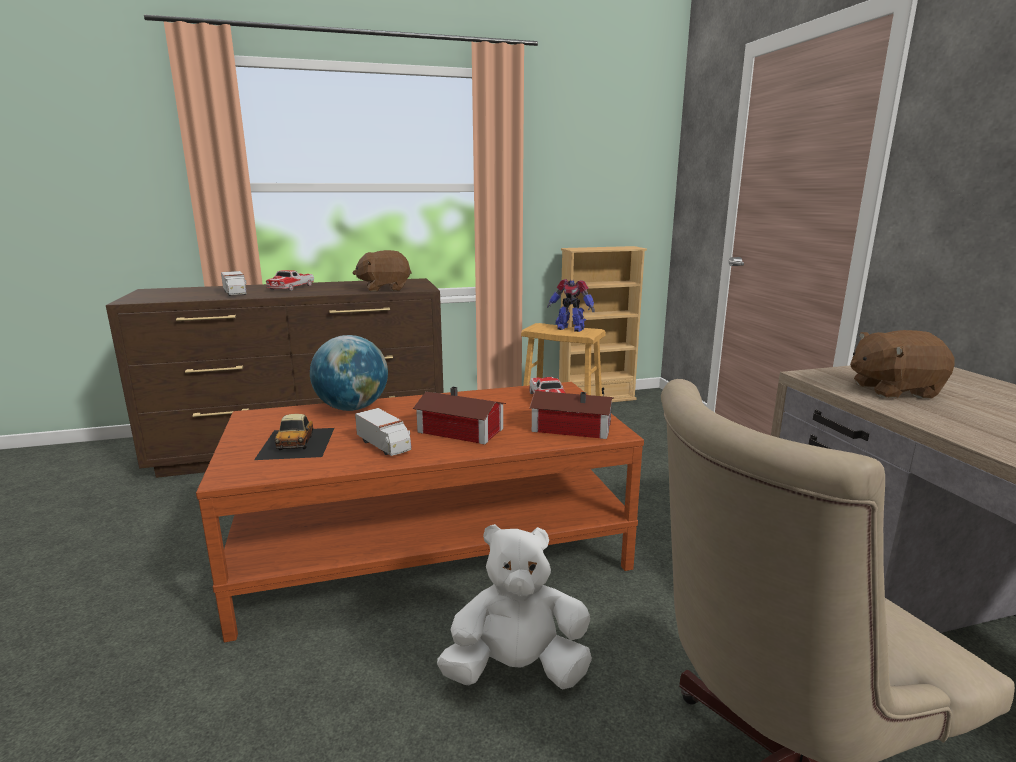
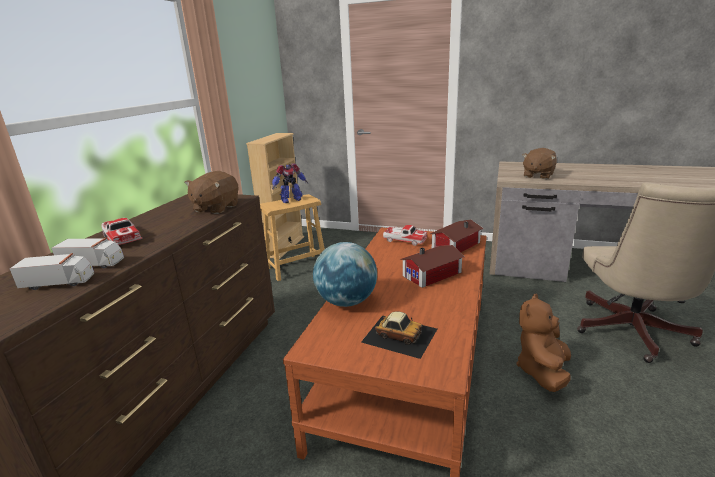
camera: 55 degrees left, 5 degrees up
toy truck [355,408,411,456] -> toy truck moved to [10,253,94,290]
white plush toy [437,524,592,690] -> brown plush toy [516,293,571,392]

